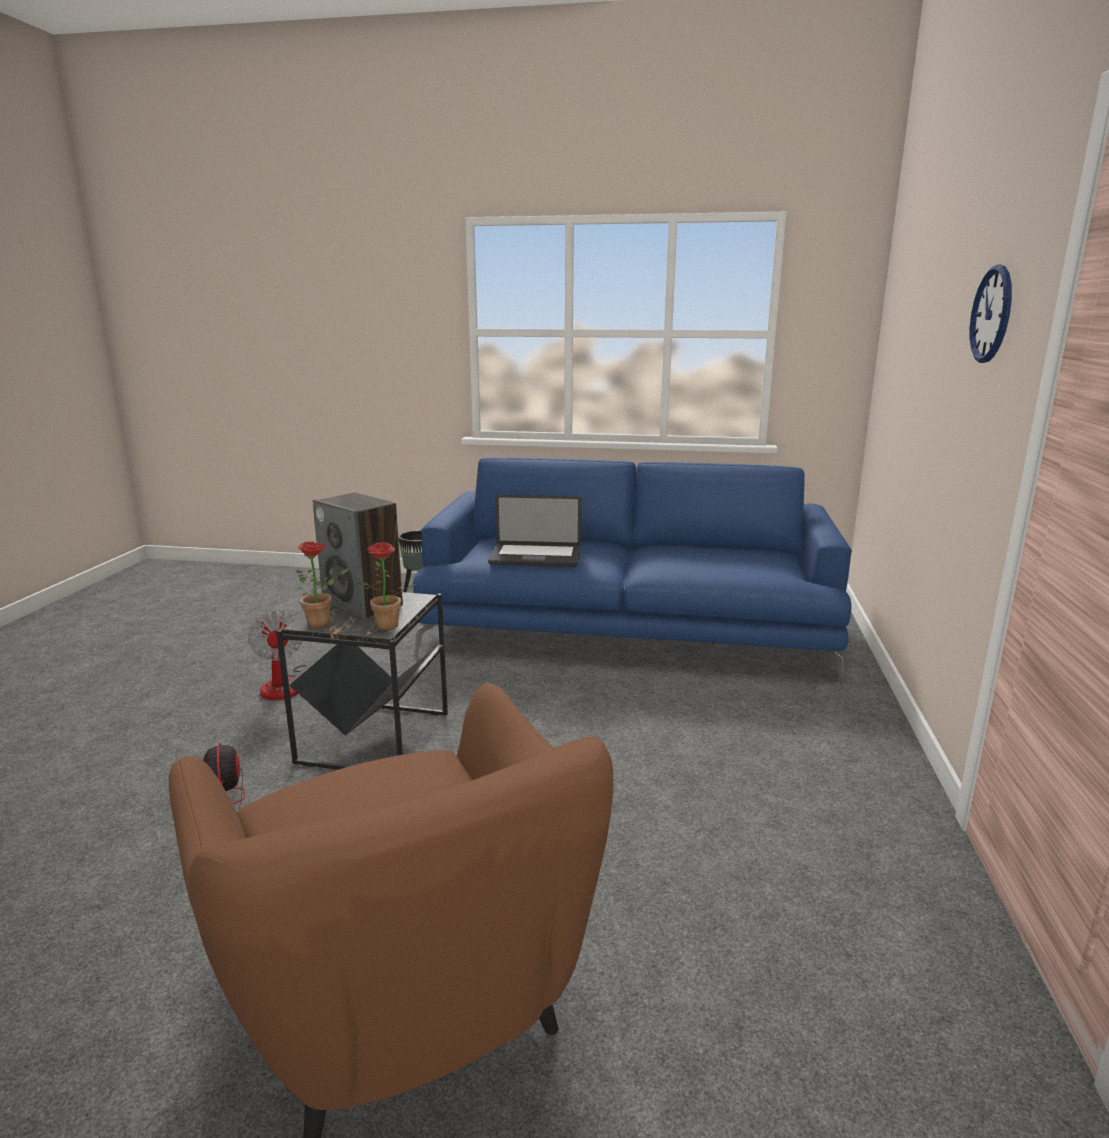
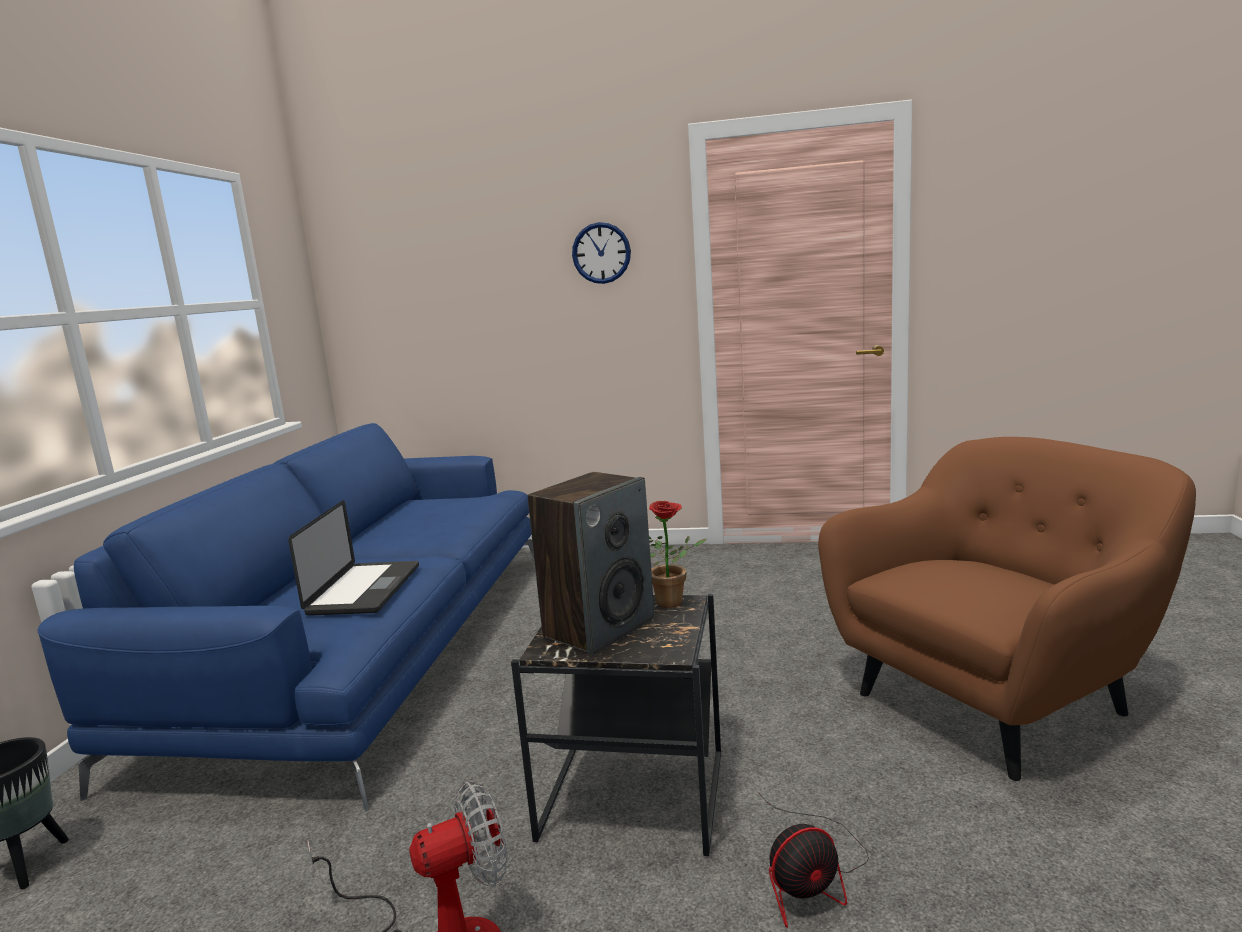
camera: 90 degrees left, 5 degrees down
potted plant [296,542,349,628] -> none

